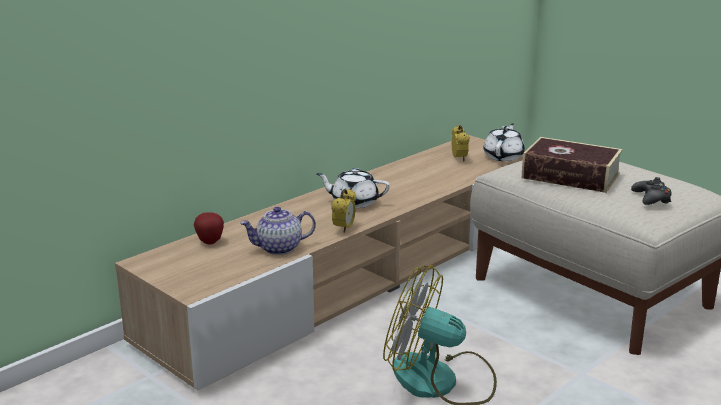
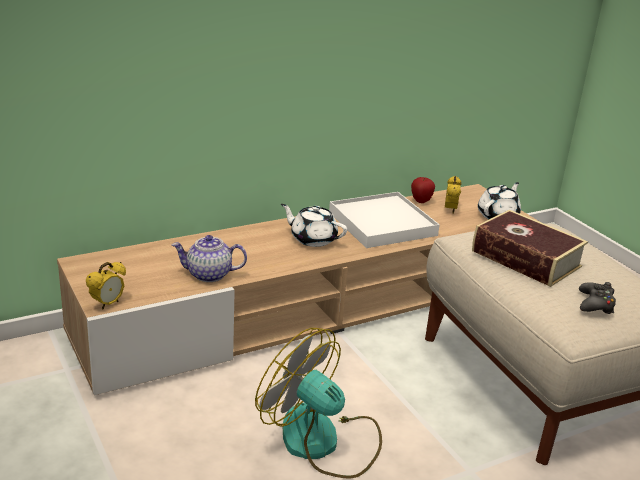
camera: 15 degrees right, 5 degrees up
apple [194,212,224,245] -> apple moved to [411,177,435,203]
alarm clock [332,189,356,233] -> alarm clock moved to [86,262,126,310]
none -> white tray [329,192,440,248]

